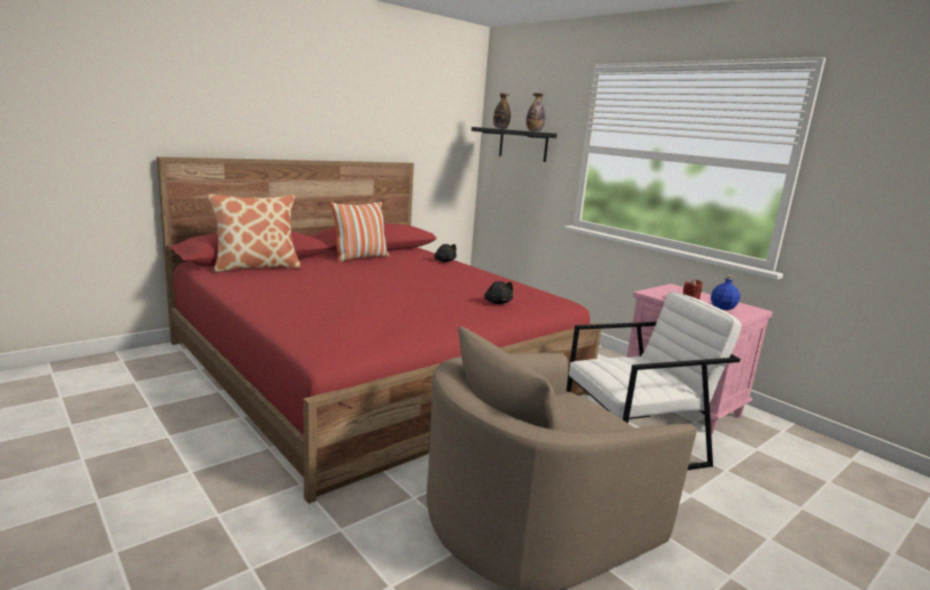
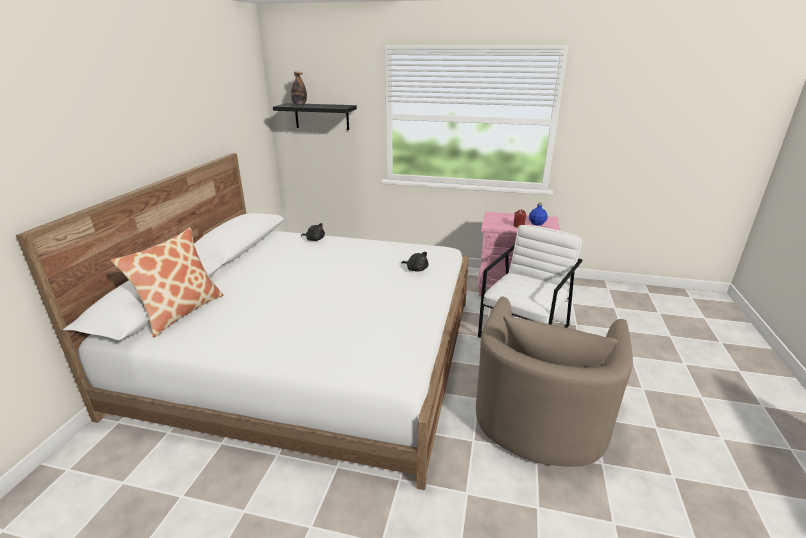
camera: 35 degrees left, 10 degrees up
red bed [157,157,601,504] -> white bed [16,153,469,490]
pillow [330,202,390,262] -> none
bottle [526,93,545,132] -> none

